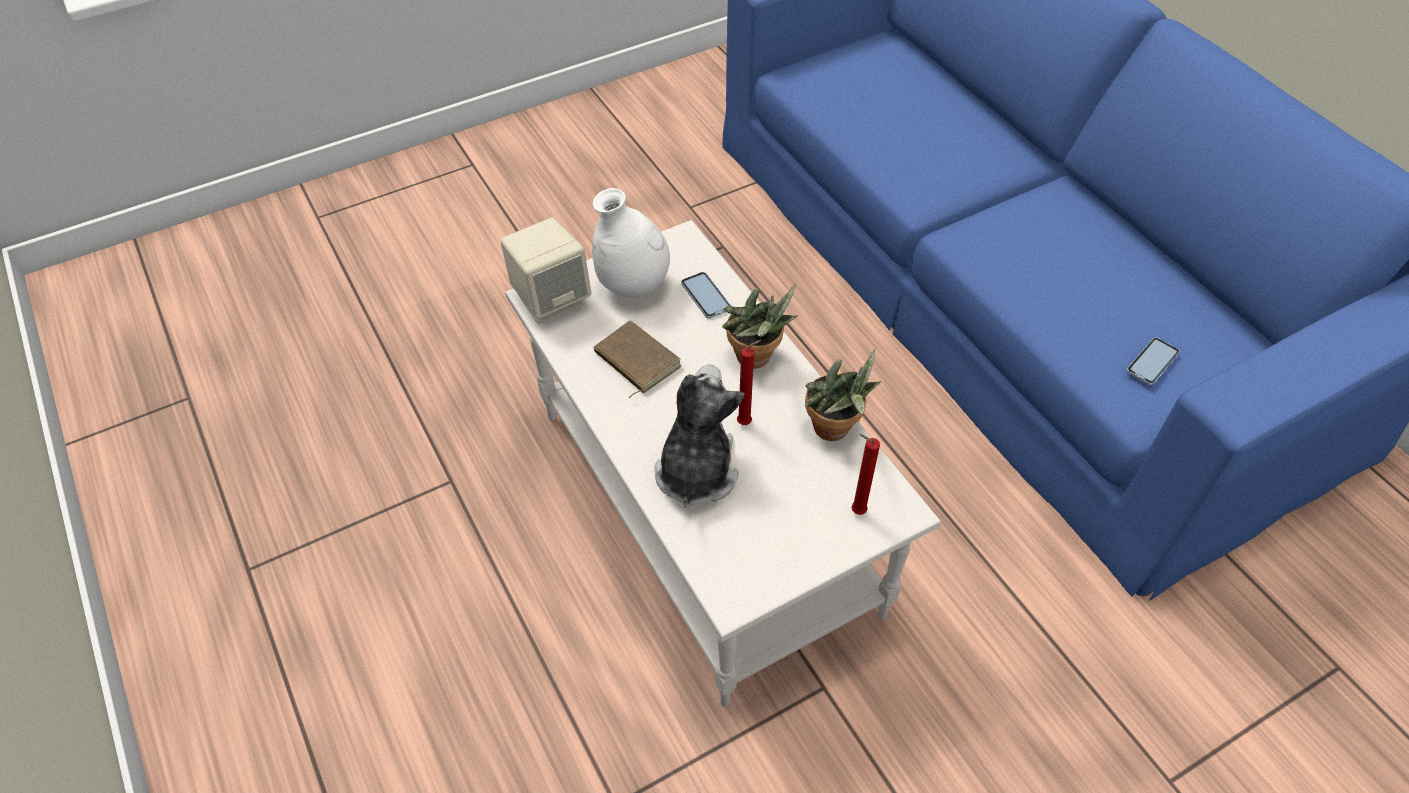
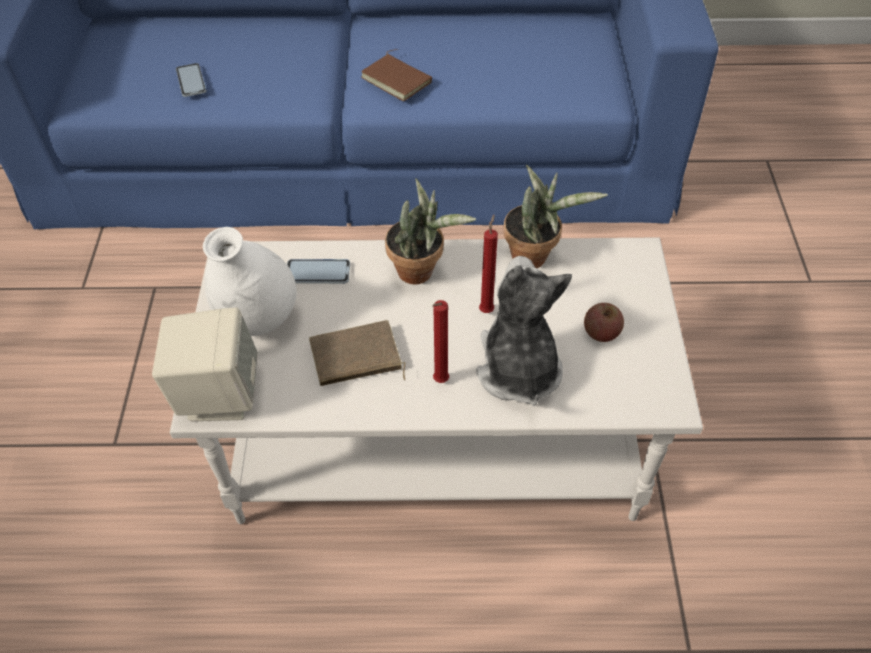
camera: 60 degrees left, 0 degrees up
plush toy [654,364,745,509] -> plush toy turned 45 degrees clockwise [476,256,572,406]
red candle [851,434,880,515] -> red candle moved to [432,300,449,383]
phone [1126,337,1180,385] -> phone moved to [176,63,207,97]
none -> brown book [361,49,432,101]
none -> apple [584,303,624,342]

